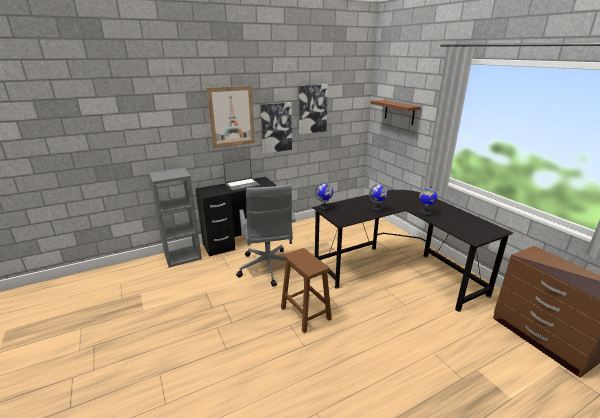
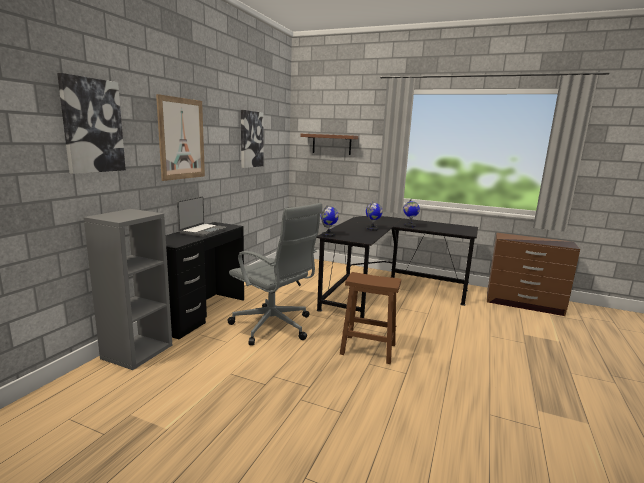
camera: 40 degrees left, 10 degrees down
picture [261,102,292,154] -> picture moved to [57,73,126,174]

